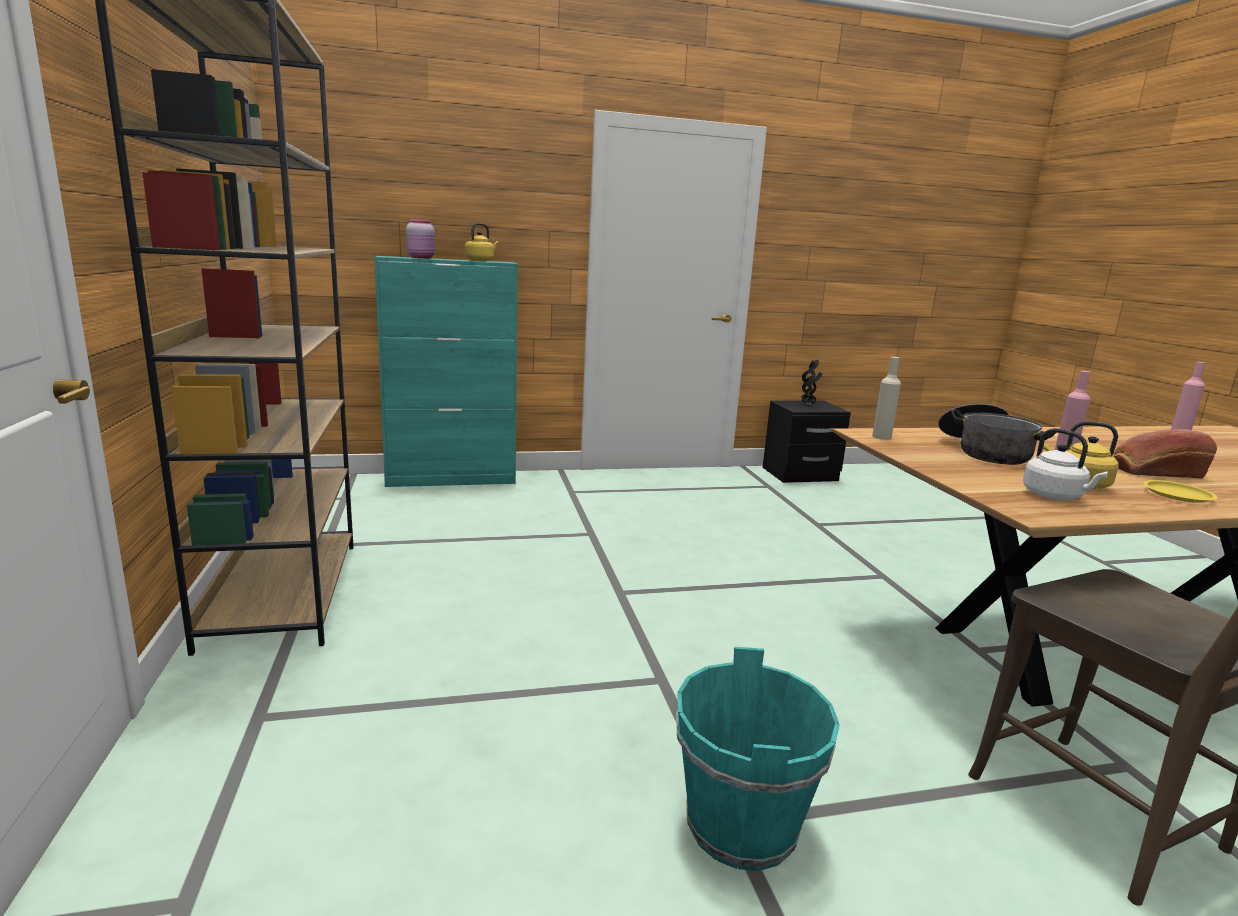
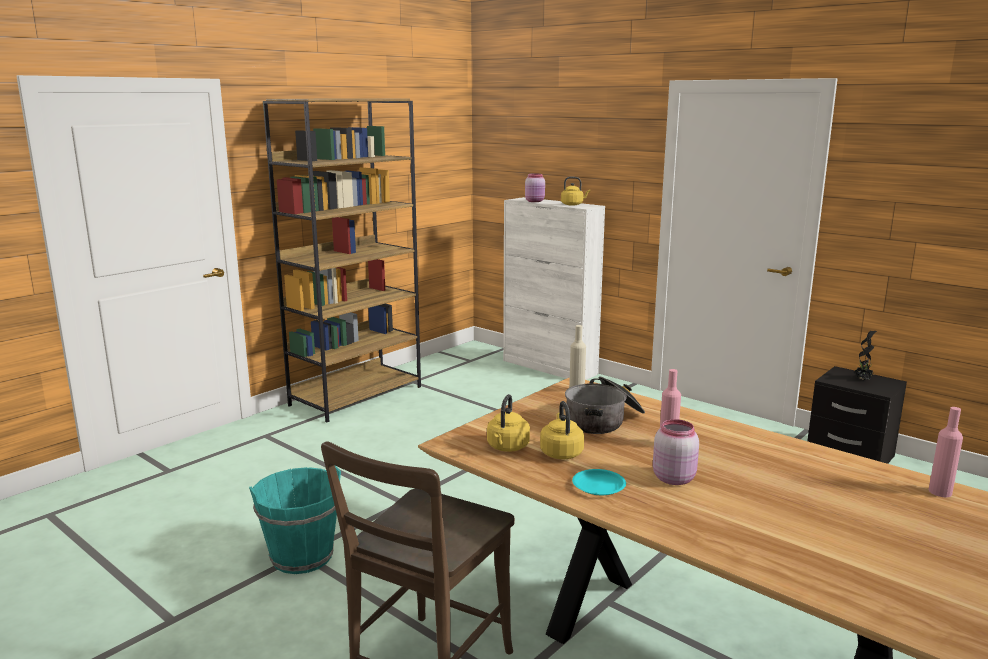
camera: 55 degrees right, 0 degrees up
turquoise cabinet [374,256,518,487] -> white cabinet [503,197,605,380]
white kettle [1023,428,1108,500] -> yellow kettle [487,394,530,452]
bread [1113,429,1217,479] -> pink jar [653,419,699,485]
yellow plate [1143,480,1218,503] -> turquoise plate [572,469,626,495]

